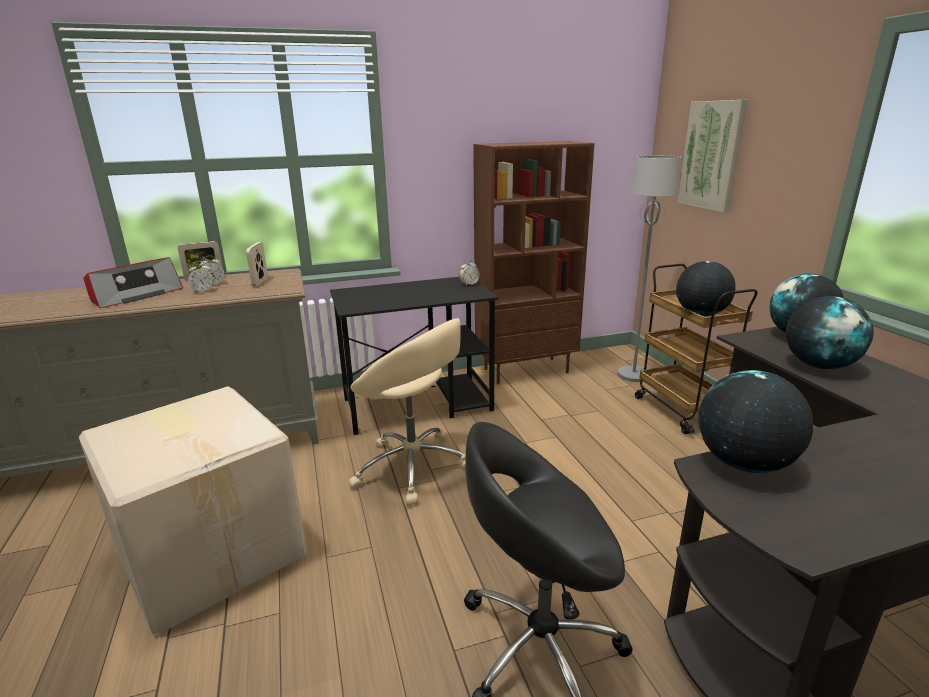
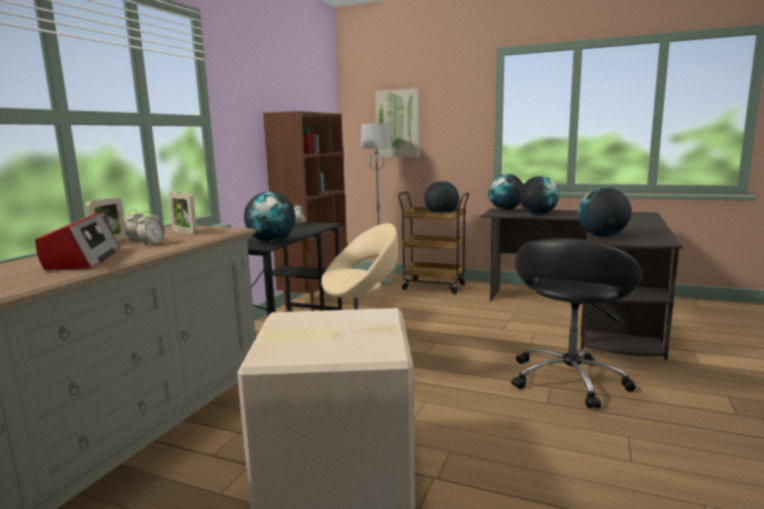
camera: 50 degrees left, 10 degrees down
none -> globe [244,192,295,242]

